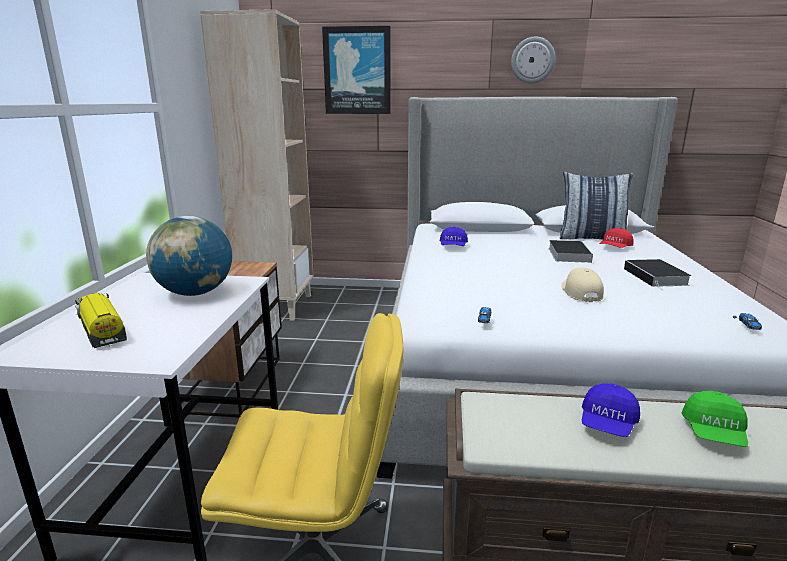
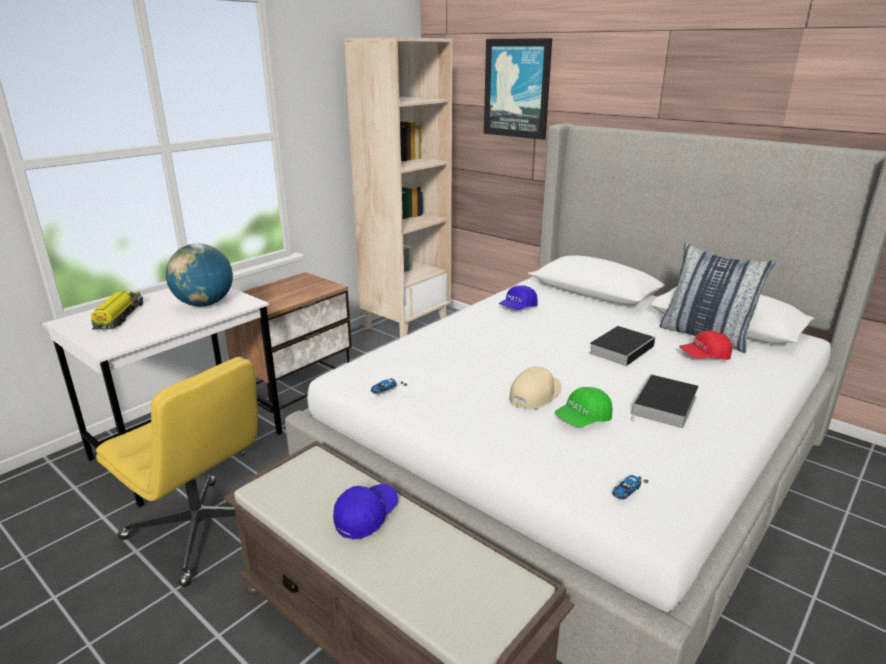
camera: 35 degrees right, 5 degrees up
wall clock [511,37,555,83] -> none
blue cap [582,383,640,437] -> blue cap turned 150 degrees clockwise [333,484,398,540]
green cap [682,391,748,447] -> green cap moved to [554,387,612,427]

